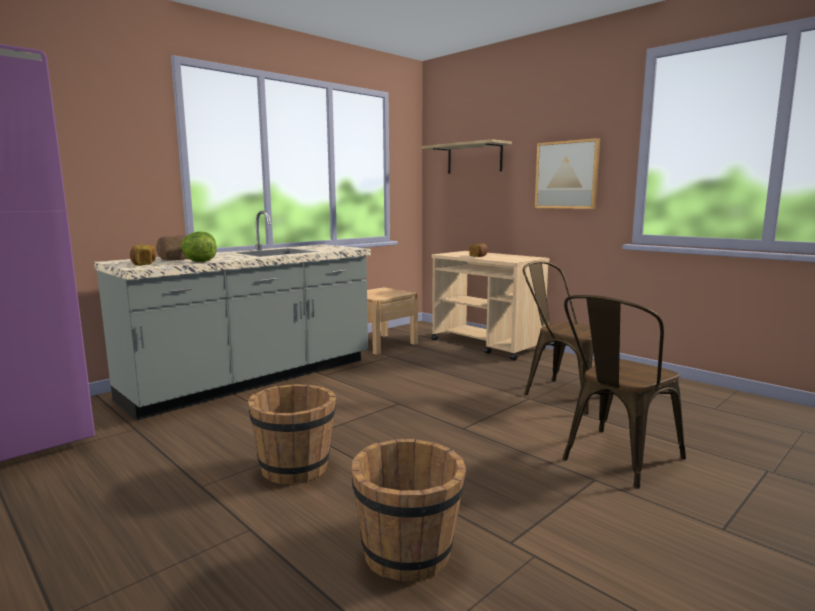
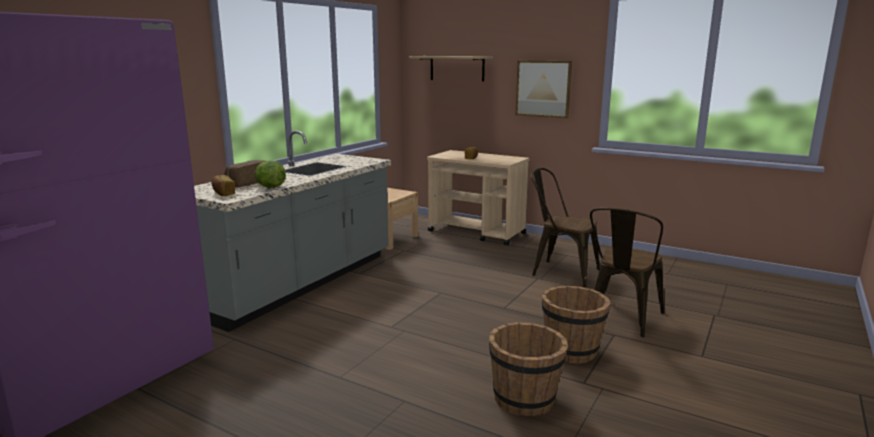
camera: 15 degrees left, 5 degrees up
brown bucket [248,384,336,484] -> brown bucket moved to [542,286,611,364]

